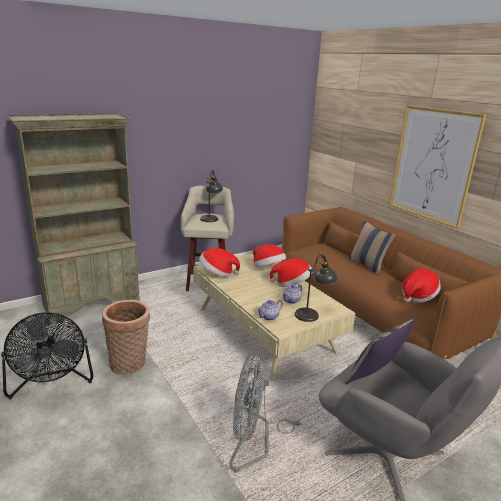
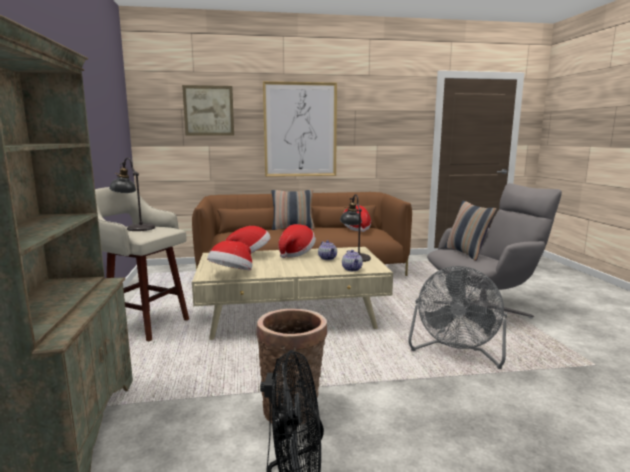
camera: 65 degrees left, 10 degrees down
none -> picture [182,85,234,136]

